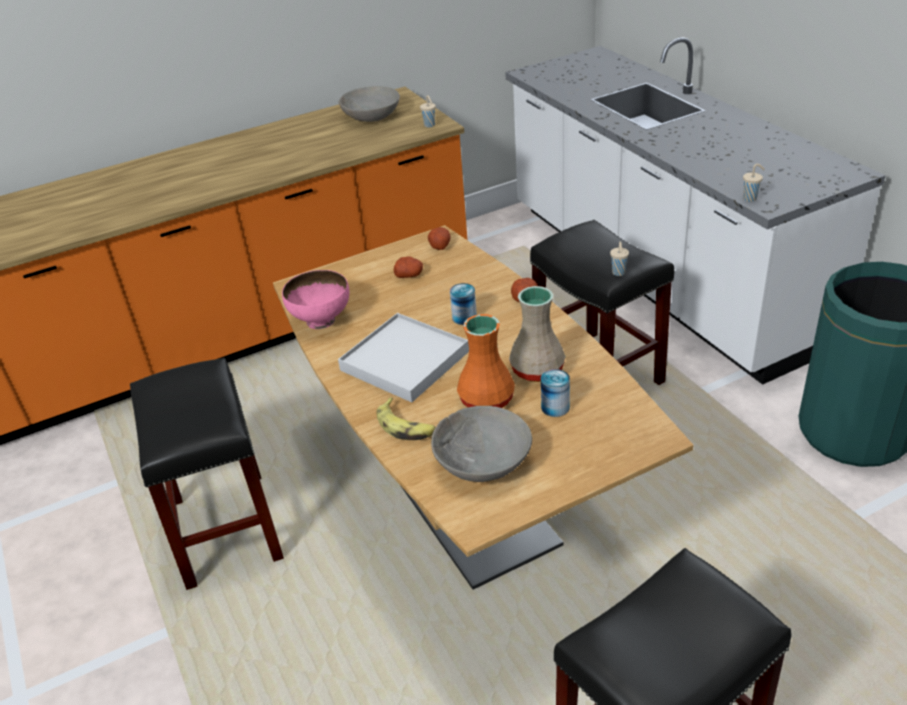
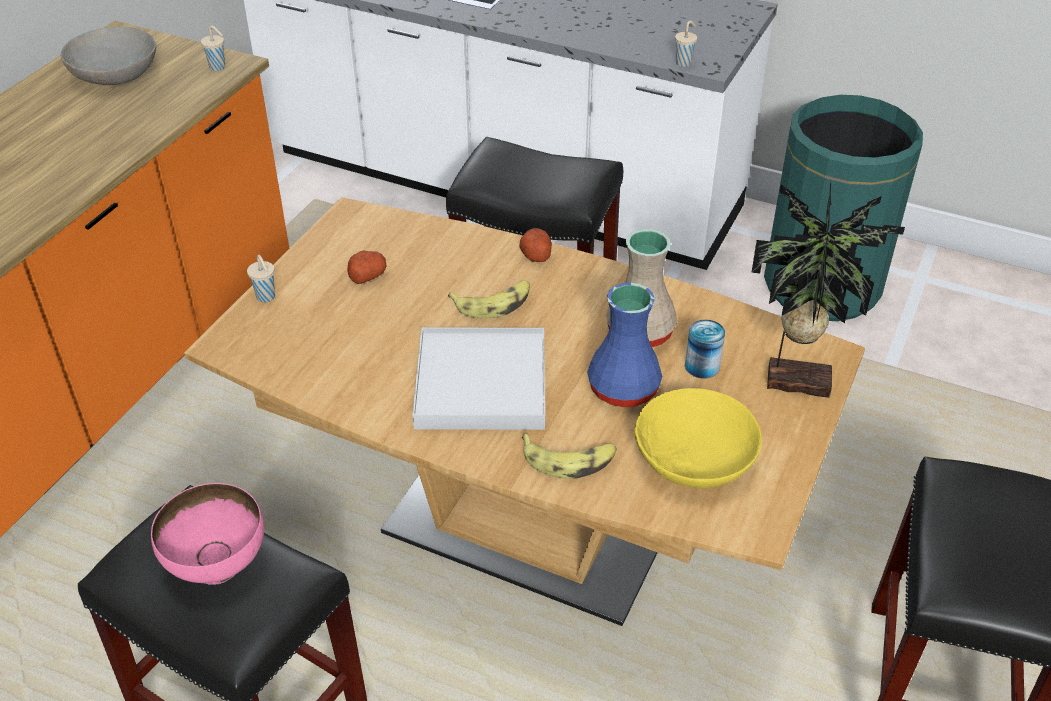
camera: 40 degrees left, 5 degrees up
pink bowl [282,270,349,329] -> pink bowl moved to [151,483,264,585]
potato [428,227,450,250] -> none
grey bowl [431,406,532,482] -> yellow bowl [634,388,762,488]
can [450,283,477,325] -> banana [448,280,530,318]
orange vase [457,314,515,408] -> blue vase [587,283,662,407]
beige cup [610,241,629,276] -> beige cup moved to [247,255,275,302]
none -> potted plant [751,182,905,398]

